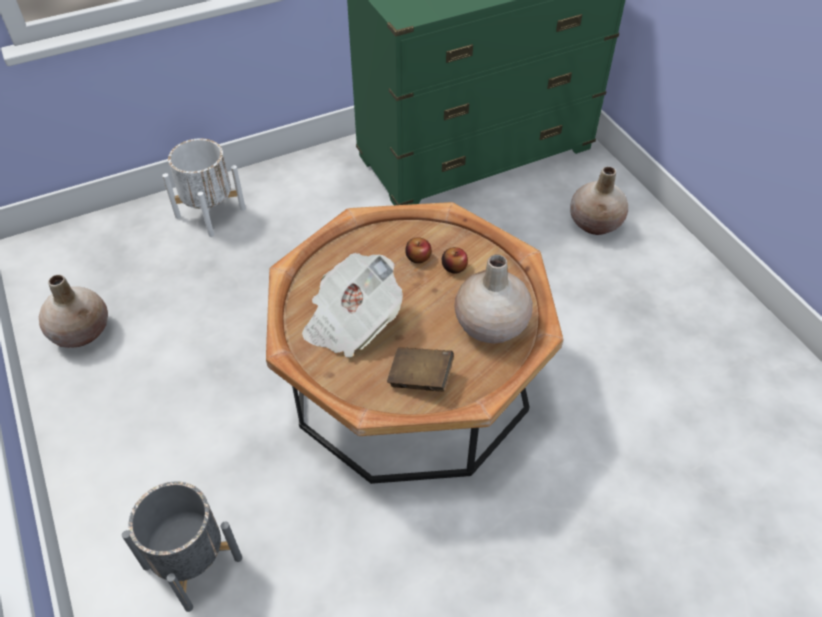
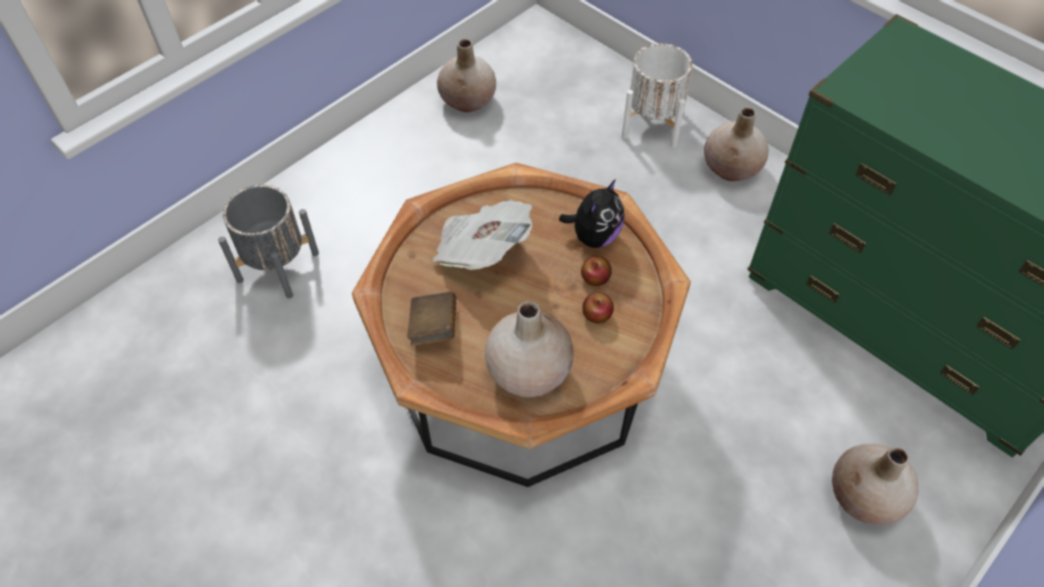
camera: 70 degrees right, 5 degrees up
none -> plush toy [559,179,624,248]
none -> beige vase [704,107,768,181]

